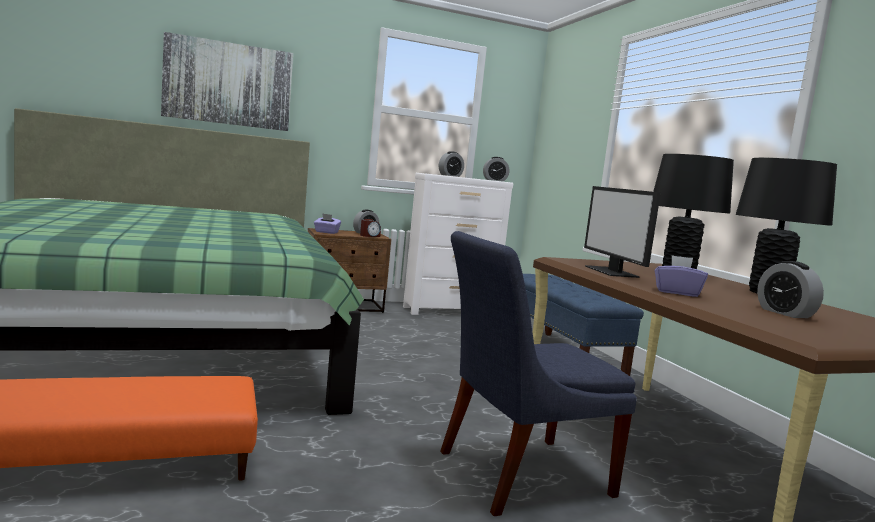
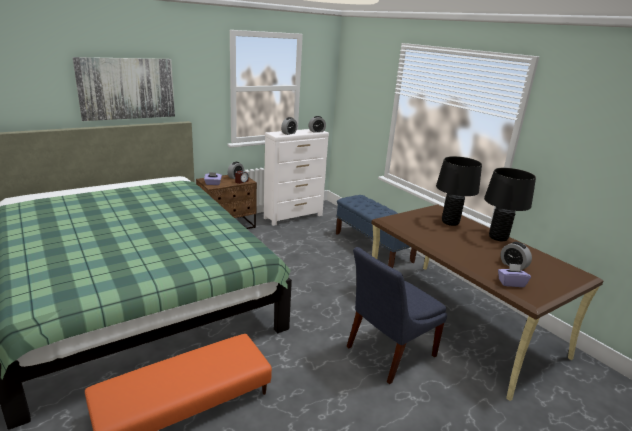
camera: 15 degrees left, 15 degrees up
monitor [584,186,661,278] -> none
purple tissue box [655,255,708,297] -> purple tissue box moved to [498,263,531,287]

